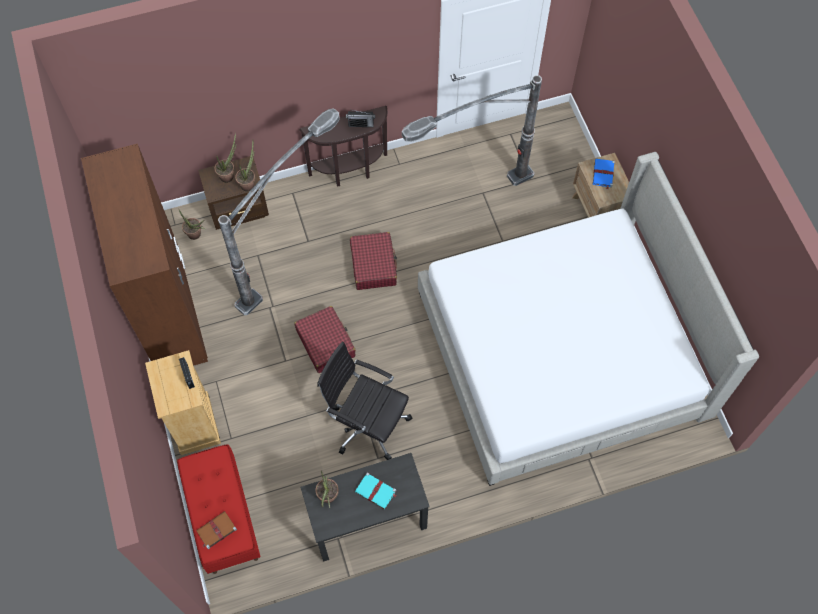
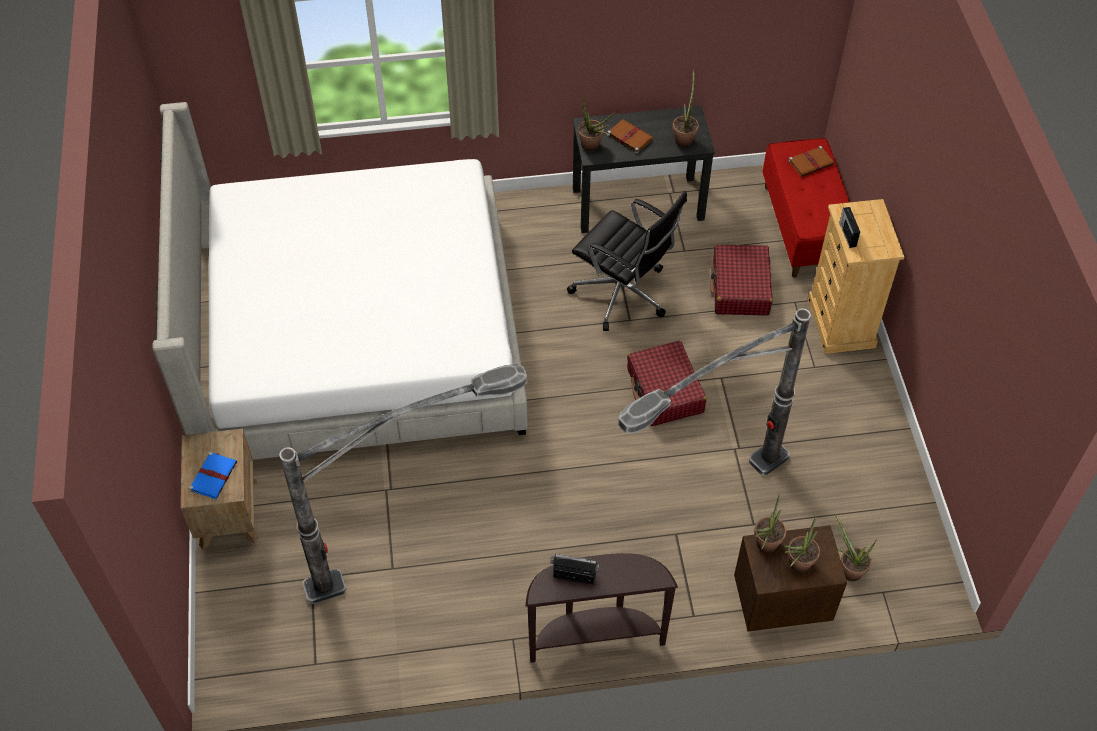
camera: 170 degrees left, 10 degrees down
brown wardrobe [81,144,208,366] -> none
red suitcase [350,232,397,290] -> red suitcase moved to [710,245,773,316]
turquoise book [355,472,397,509] -> brown book [607,119,654,154]
none -> potted plant [578,95,615,151]

